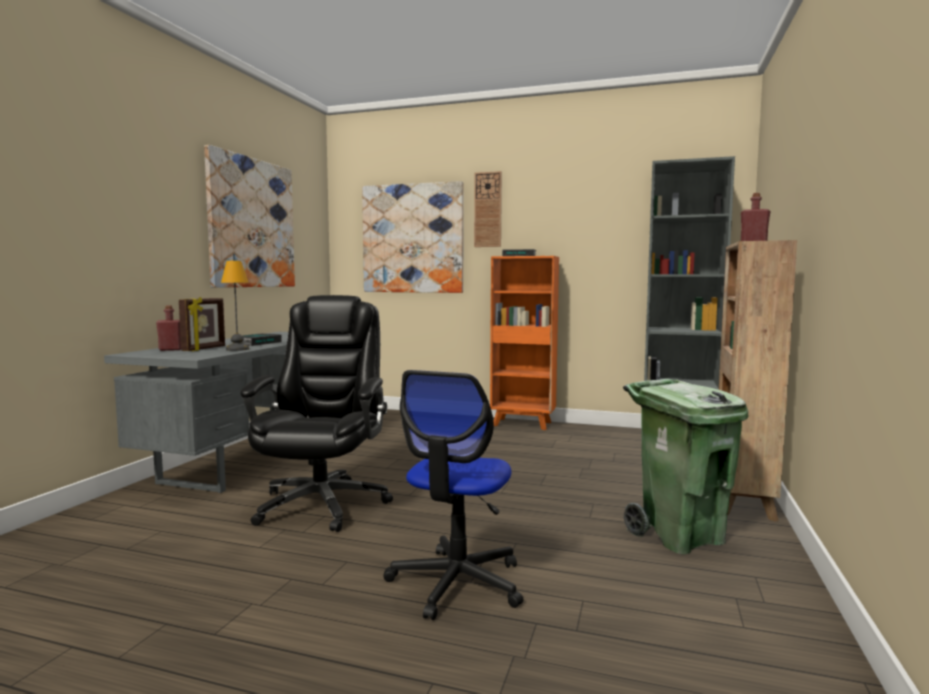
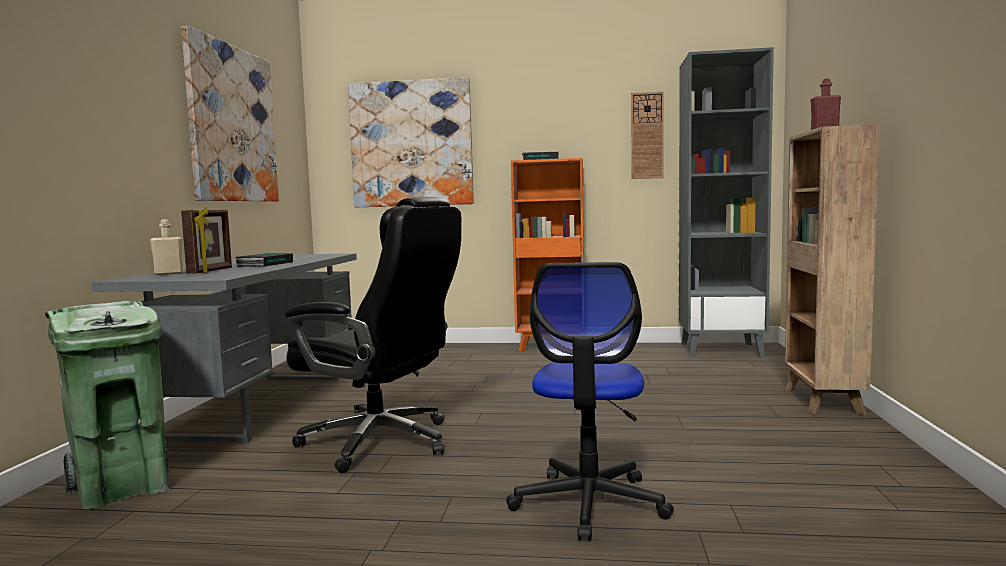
camera: 10 degrees left, 0 degrees up
red bottle [156,305,181,351] -> beige bottle [150,219,183,275]
table lamp [221,261,249,351] -> none
black office chair [240,295,393,532] -> black office chair turned 120 degrees clockwise [285,197,462,473]
wall clock [474,171,502,247] -> wall clock moved to [631,92,664,179]
green trash can [623,379,748,554] -> green trash can moved to [45,301,170,510]

